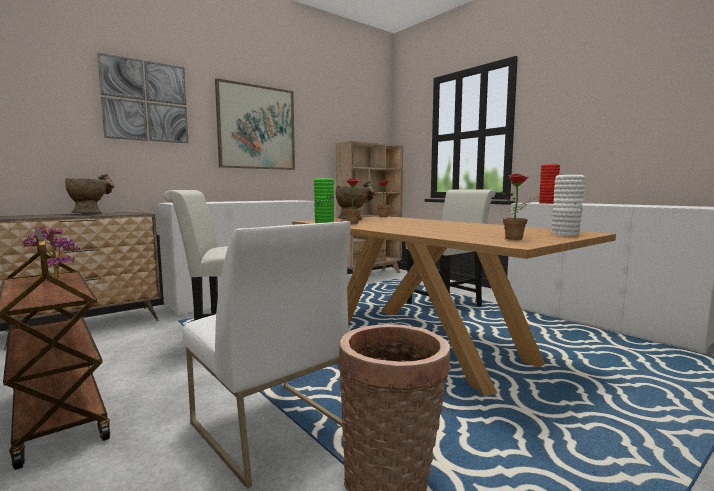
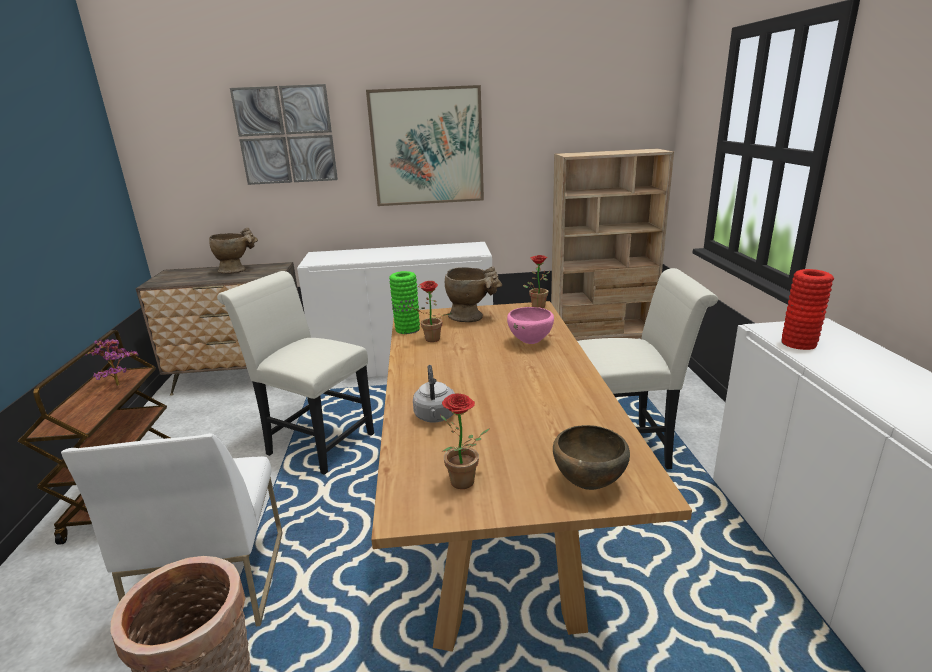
camera: 35 degrees right, 15 degrees up
white vase [552,175,585,236] -> brown bowl [553,425,630,490]
none -> grey kettle [413,365,455,422]
none -> pink bowl [507,307,554,344]

